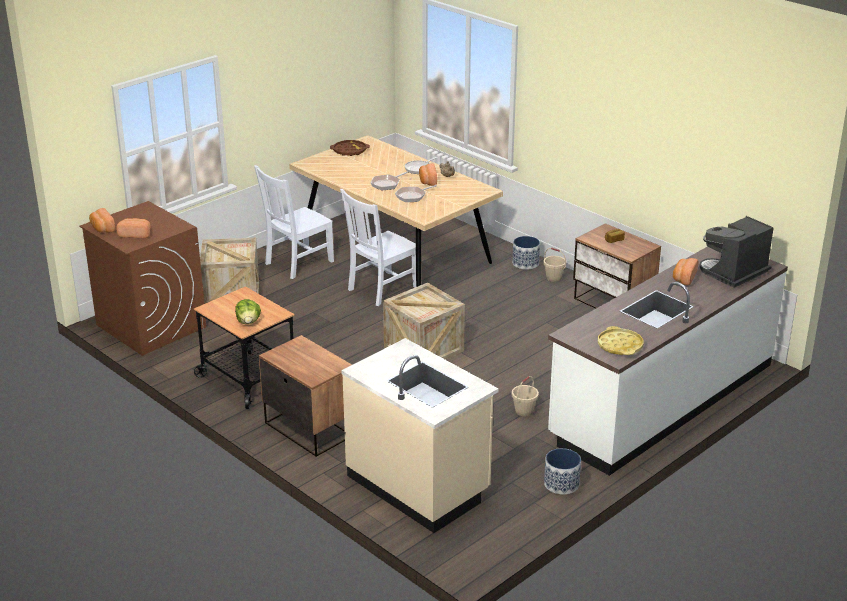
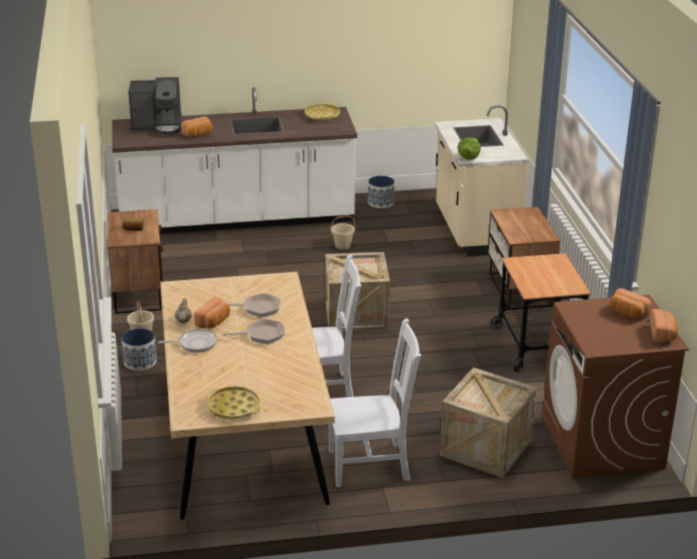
camera: 145 degrees left, 0 degrees up
lettuce [235,299,261,324] -> lettuce moved to [458,138,481,160]
brown tray [330,140,370,156] -> yellow tray [206,386,261,420]

